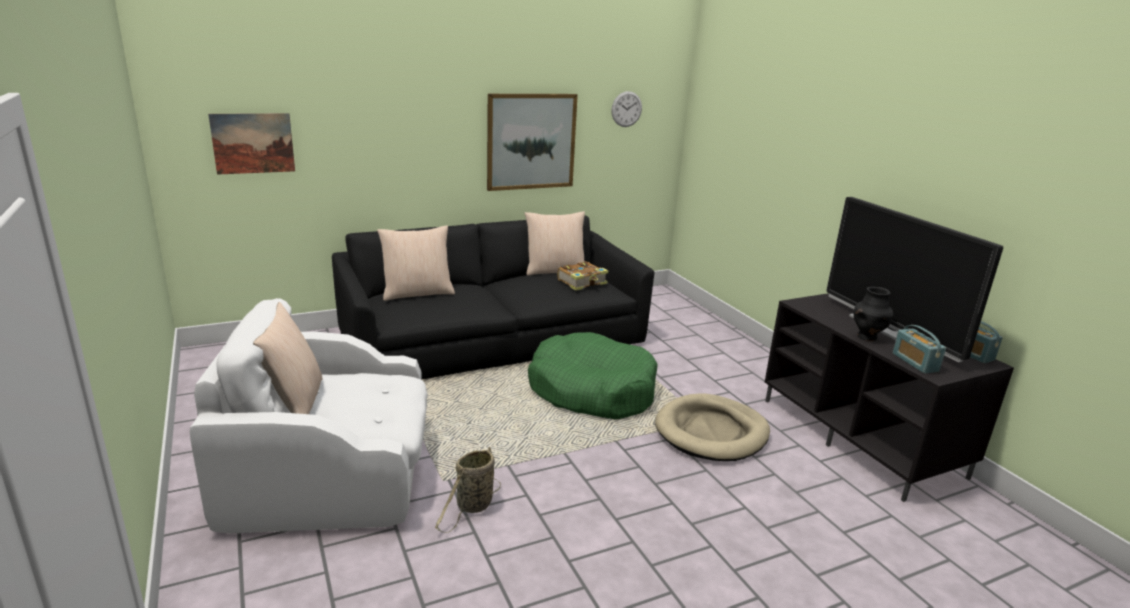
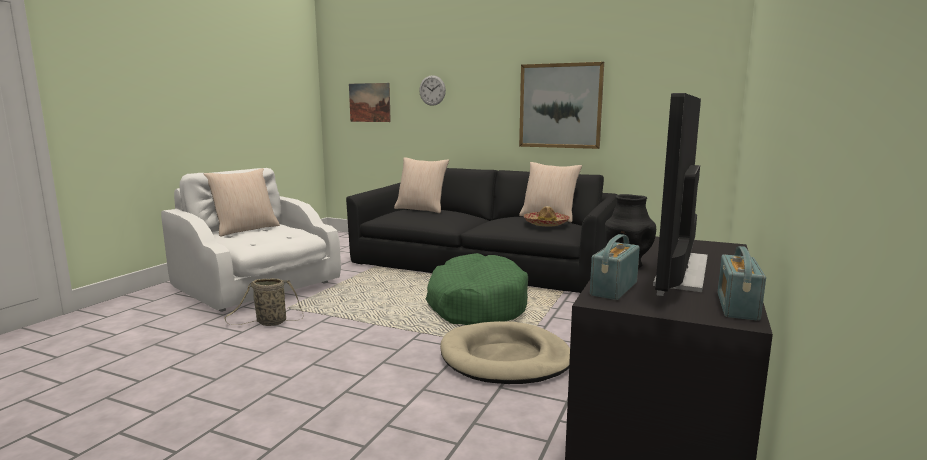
camera: 50 degrees right, 10 degrees down
book [558,261,609,290] -> hat [524,206,570,226]
wall clock [611,91,642,127] -> wall clock moved to [419,75,446,106]

